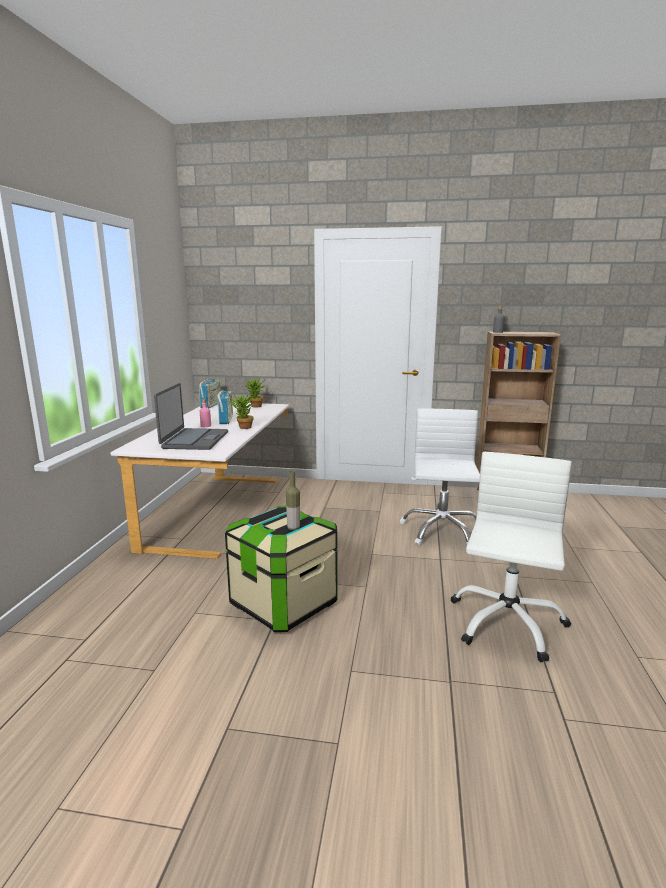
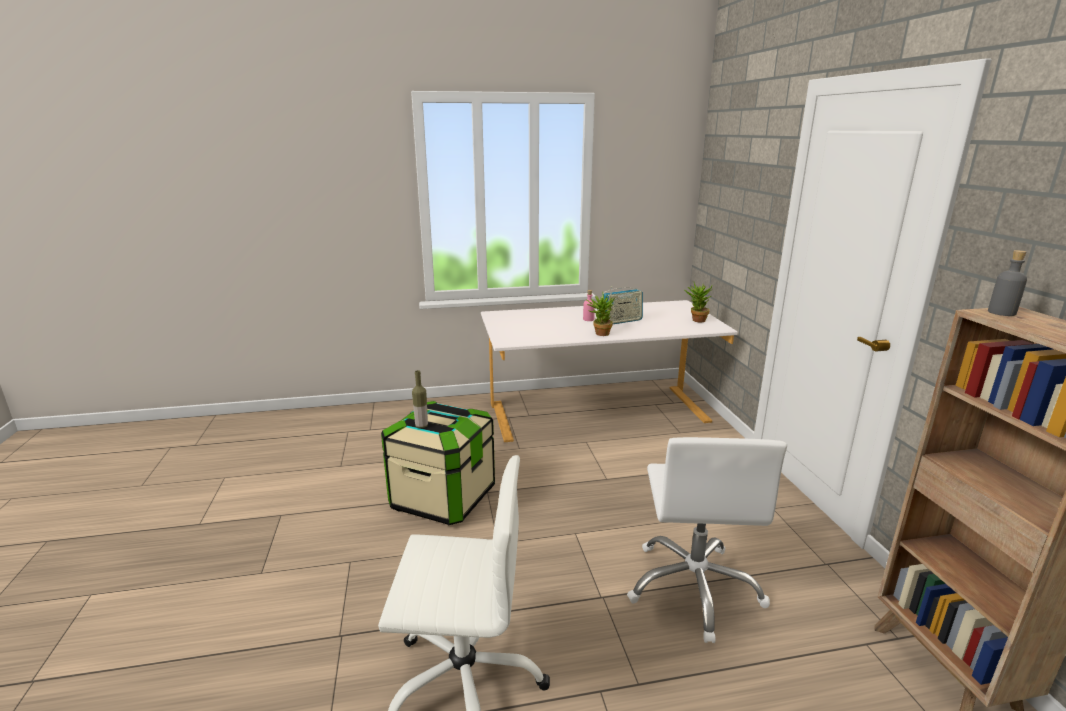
camera: 70 degrees right, 5 degrees up
laptop [154,383,228,450] -> none
radio [199,378,221,408] -> none
white office chair [400,409,480,546] -> white office chair turned 105 degrees clockwise [627,437,787,643]

